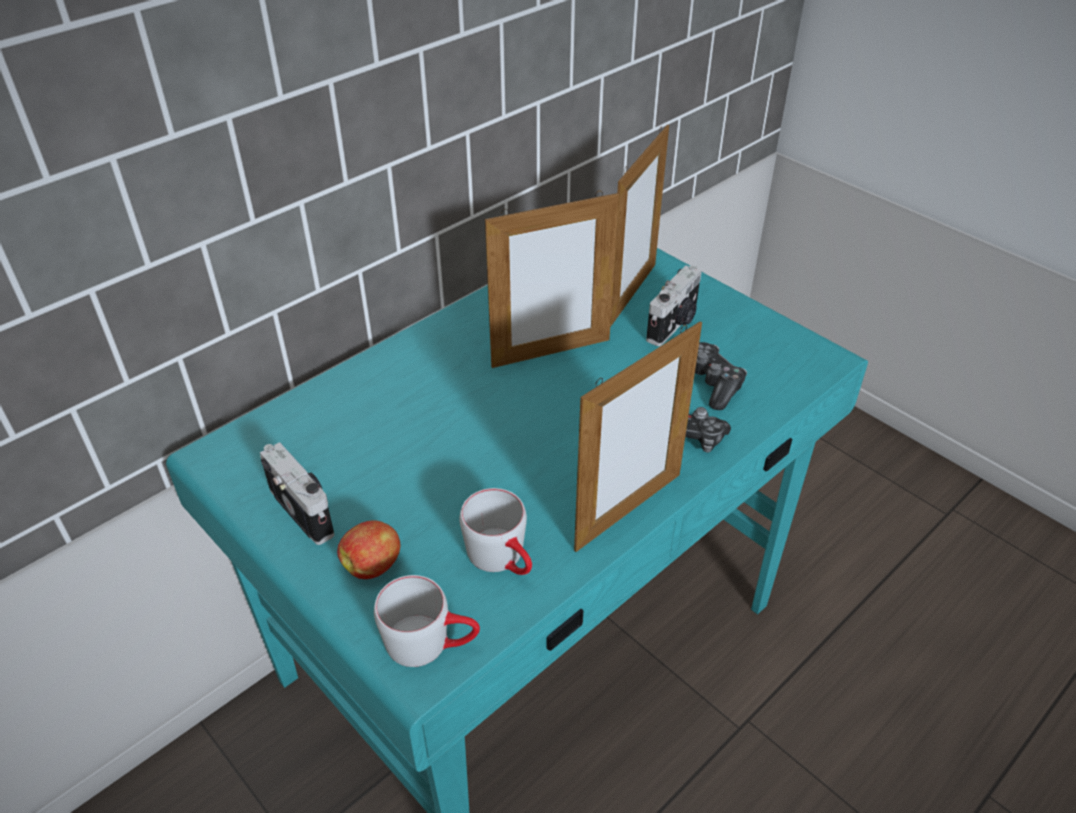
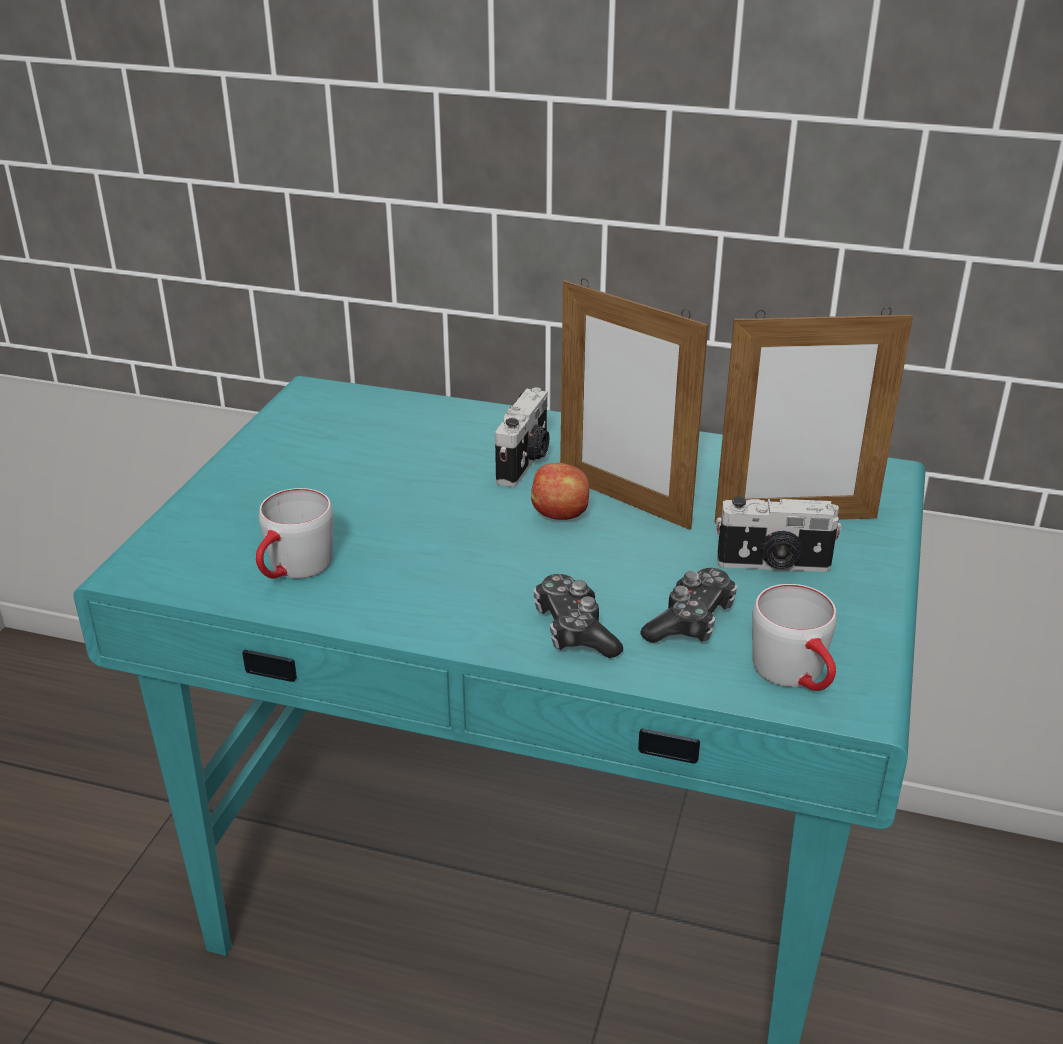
camera: 60 degrees right, 10 degrees down
camera [260,442,334,545] -> camera moved to [495,387,549,487]
apple [337,520,401,579] -> apple moved to [531,463,589,520]
grey mug [374,575,480,667] -> grey mug moved to [753,584,837,691]
picture frame [574,321,702,552] -> none

